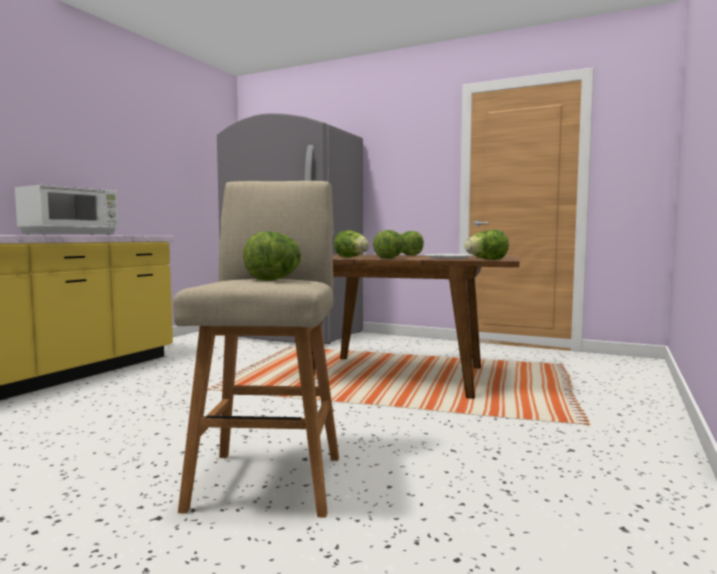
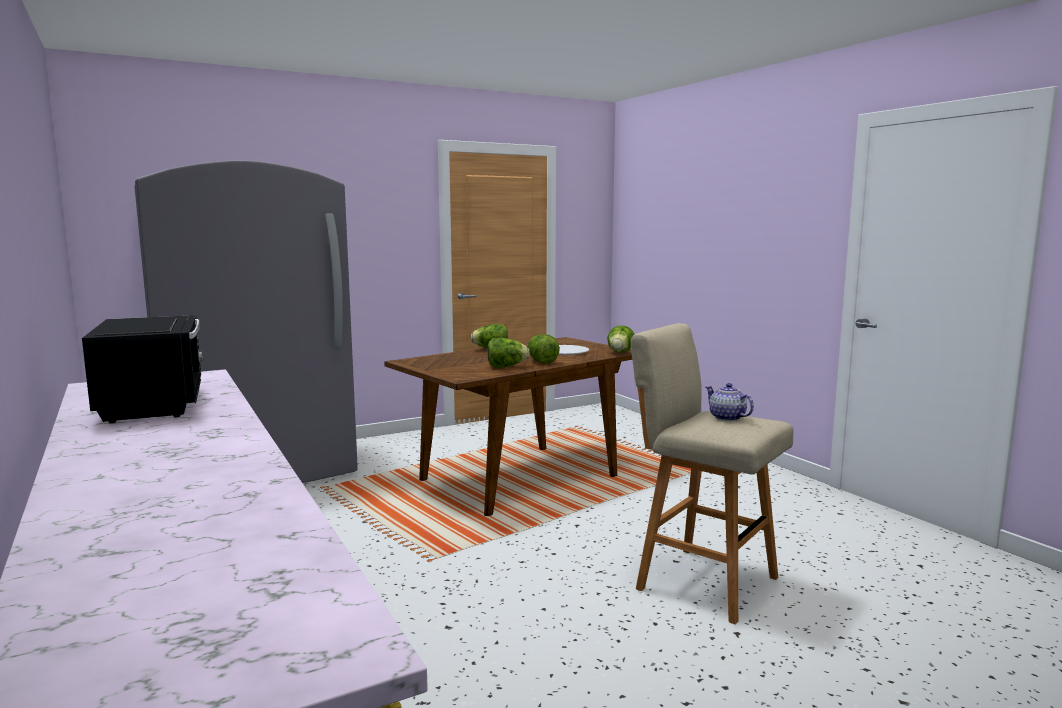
camera: 55 degrees left, 5 degrees up
white microwave [15,185,119,235] -> black microwave [82,315,203,423]
lettuce [243,231,302,281] -> teapot [705,383,754,421]

